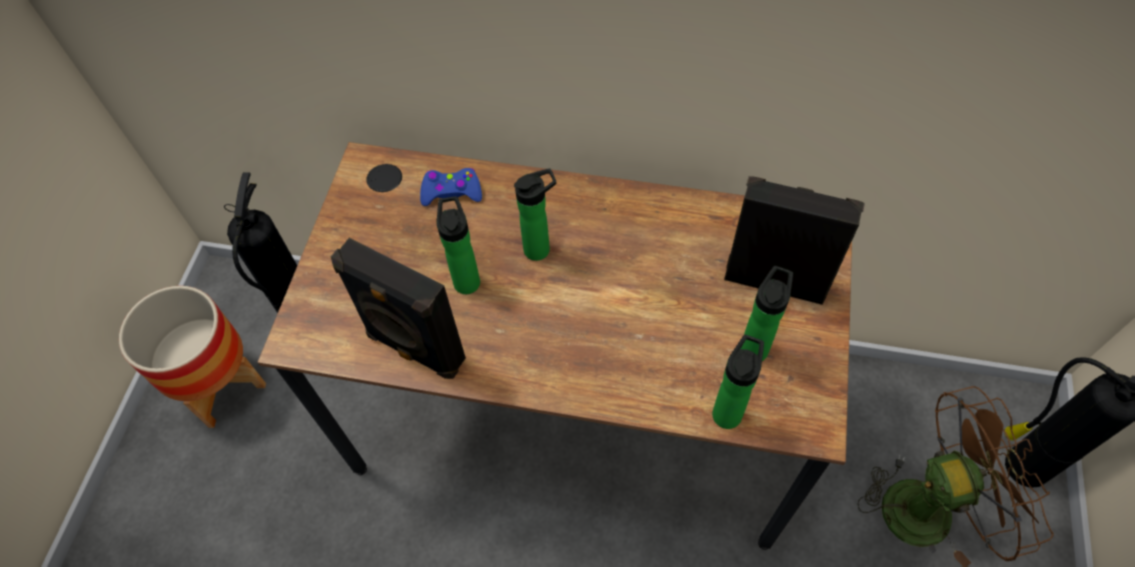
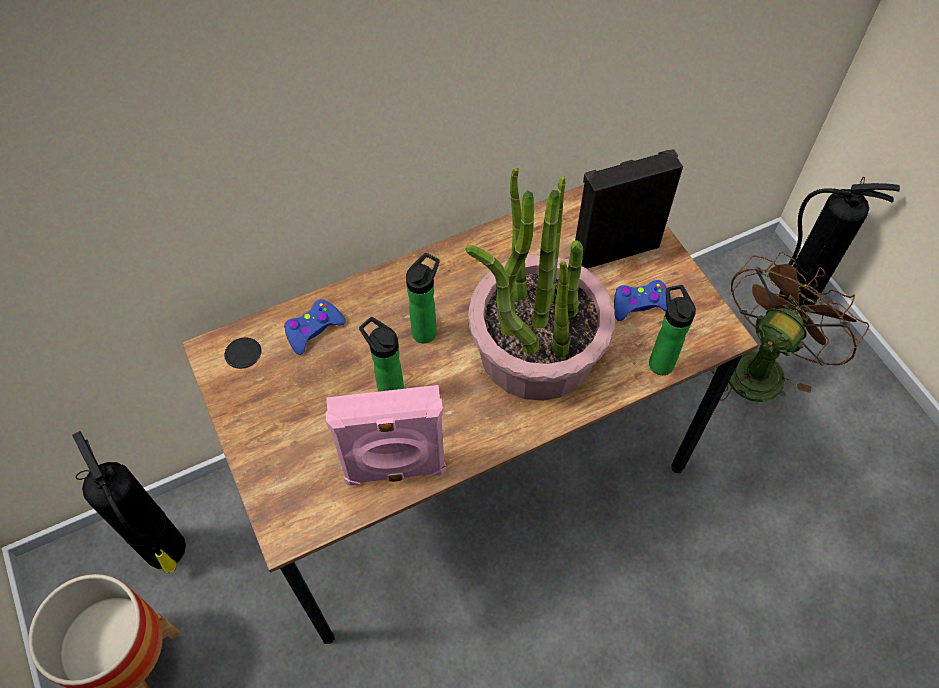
camera: 40 degrees left, 0 degrees up
black speaker [331,238,466,379] -> pink speaker [326,385,446,486]
bottle [741,266,793,361] -> blue game controller [614,280,672,321]
none -> potted plant [465,167,615,401]

